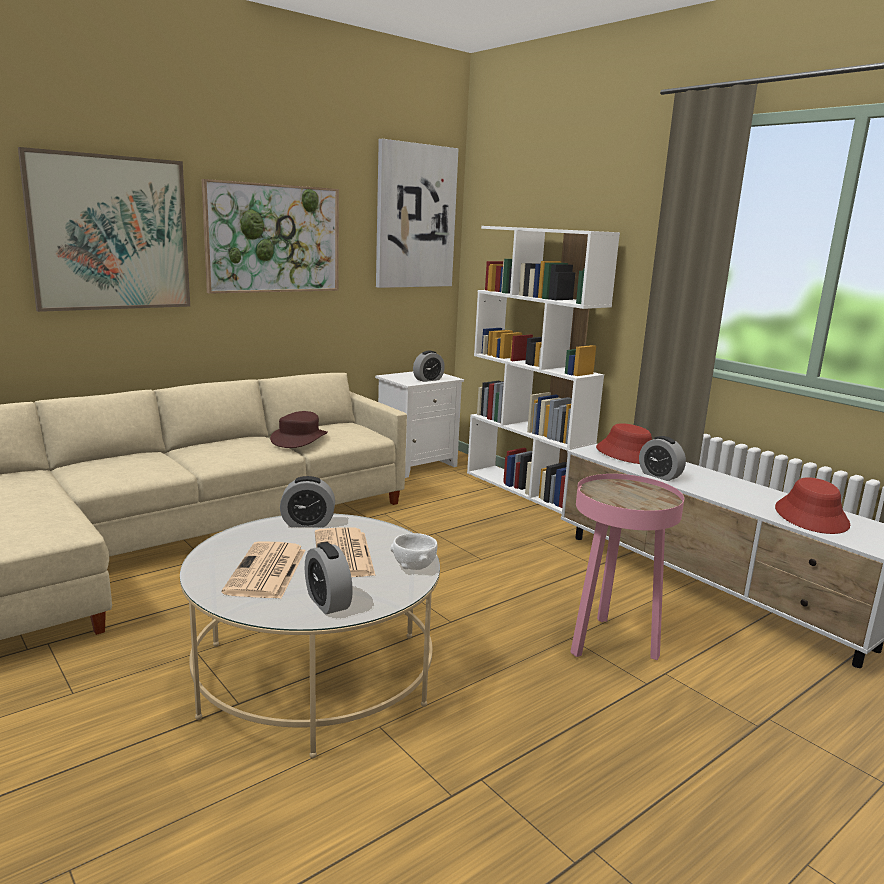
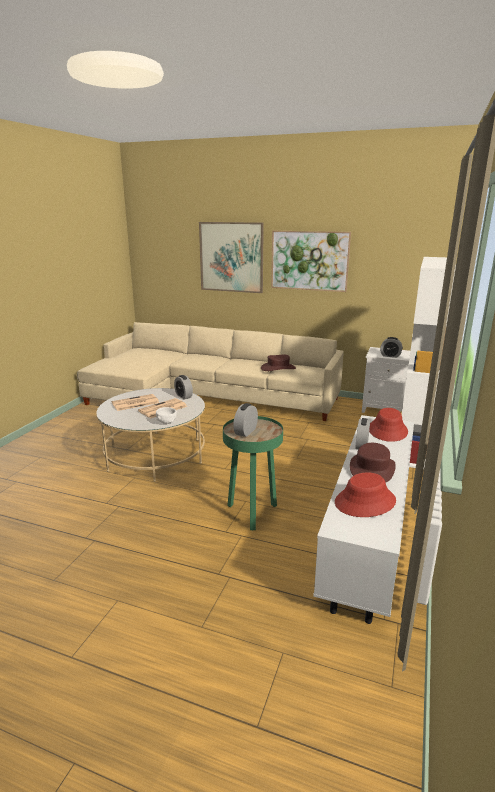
camera: 60 degrees right, 5 degrees up
alarm clock [305,543,353,615] -> alarm clock moved to [233,403,258,437]
picture [376,139,459,288] -> none
pink side table [570,474,684,660] -> green side table [223,416,283,530]
none -> brown hat [350,443,396,483]

